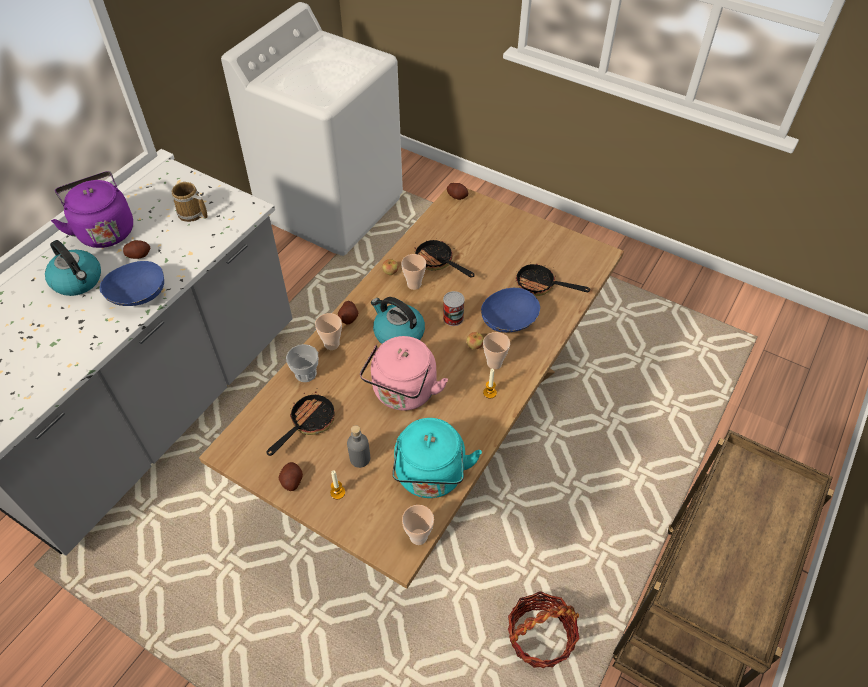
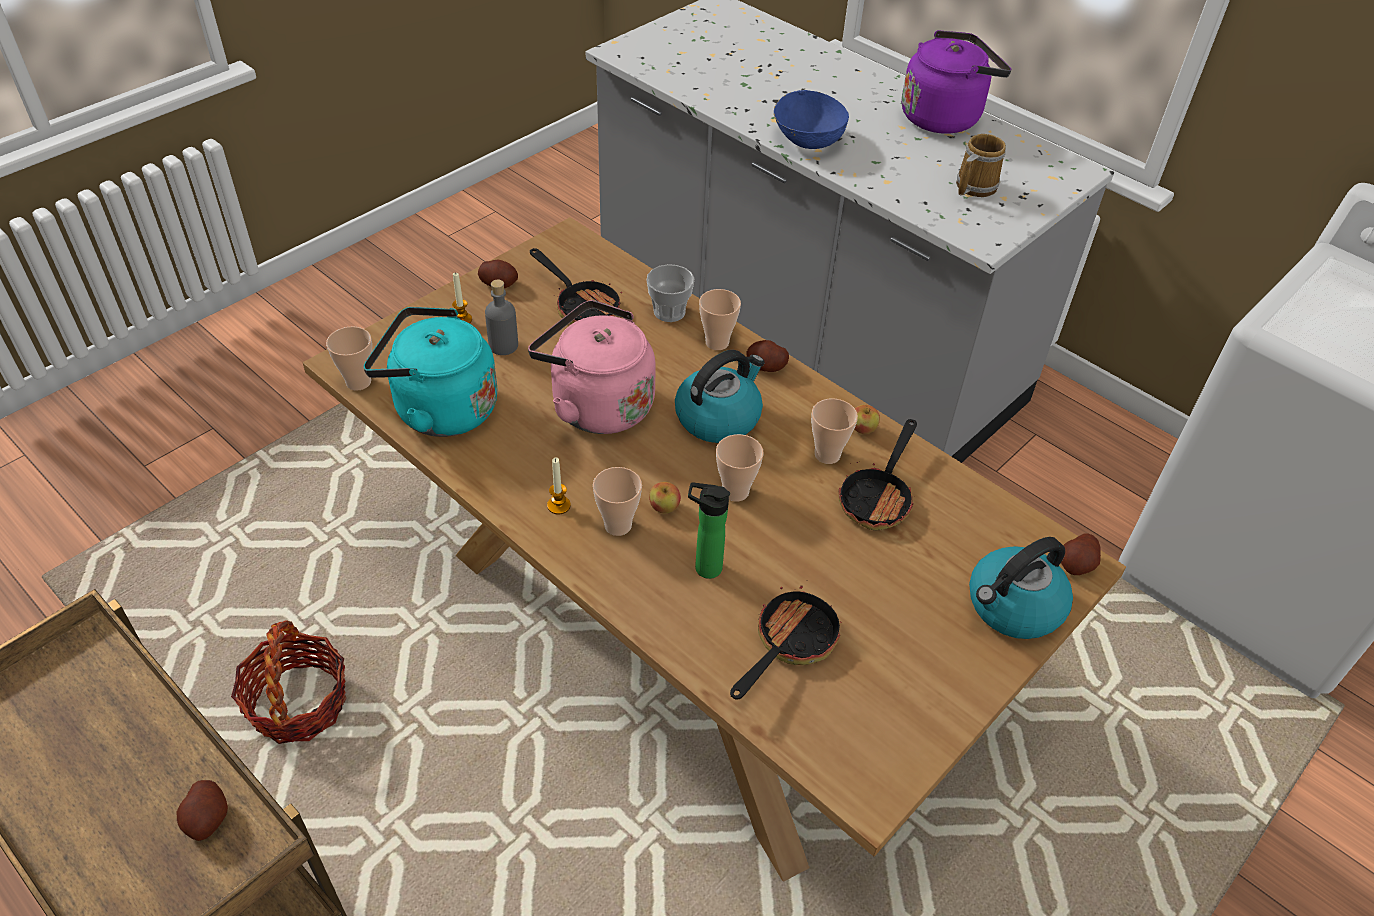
camera: 100 degrees right, 5 degrees down
kettle [45,240,101,296] -> kettle moved to [969,537,1073,639]
potato [123,240,150,259] -> potato moved to [177,780,228,841]
frying pan [415,238,475,278] -> frying pan turned 150 degrees clockwise [838,419,917,530]
can [443,291,465,326] -> cup [716,434,764,502]
blue bowl [481,288,540,333] -> bottle [688,482,730,579]

